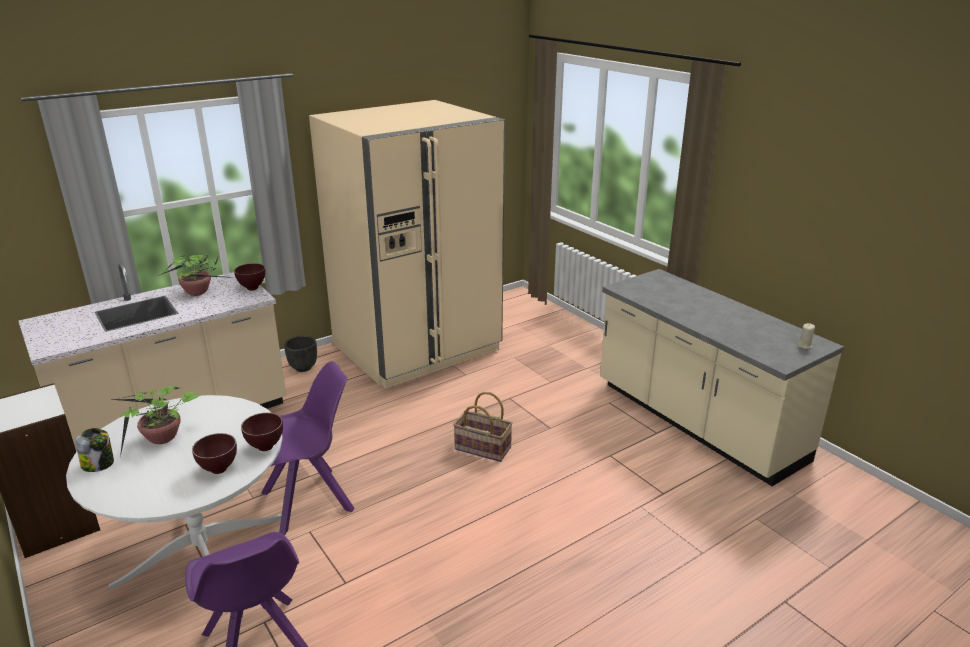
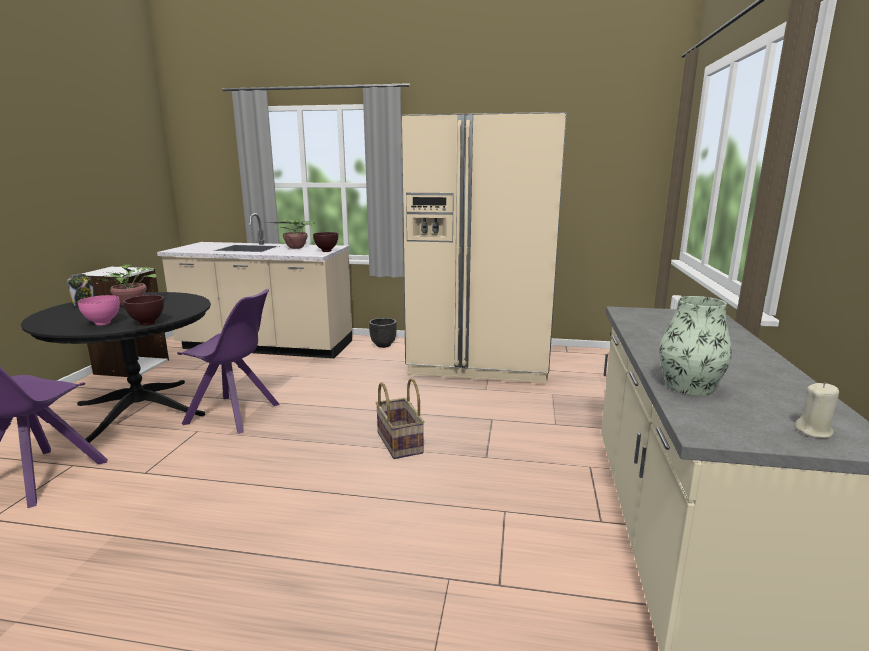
camera: 45 degrees right, 10 degrees down
white dining table [66,395,283,590] -> black dining table [21,292,211,443]
brown bowl [192,433,237,474] -> pink bowl [77,295,120,326]
none -> vase [659,296,732,396]

